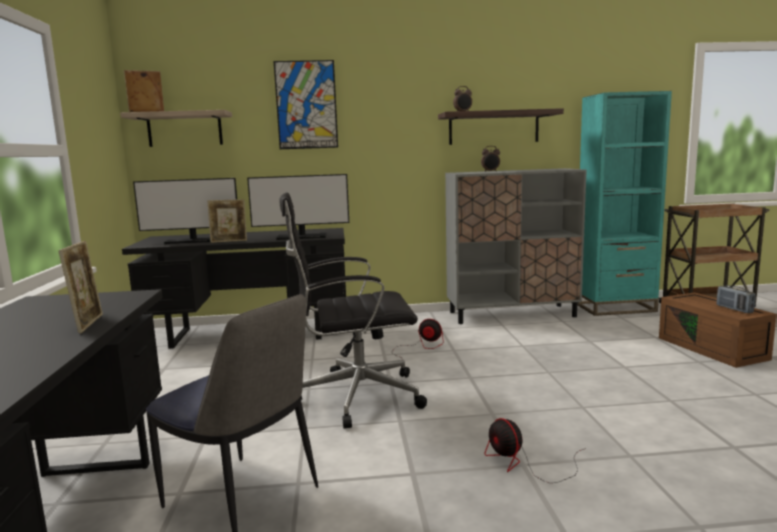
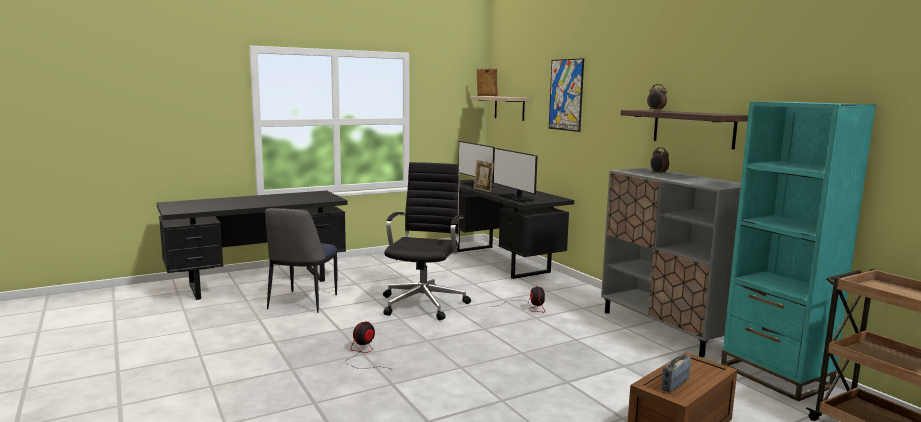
camera: 65 degrees right, 0 degrees up
picture frame [59,241,103,333] -> none
black office chair [280,192,427,429] -> black office chair turned 45 degrees clockwise [383,162,471,320]

